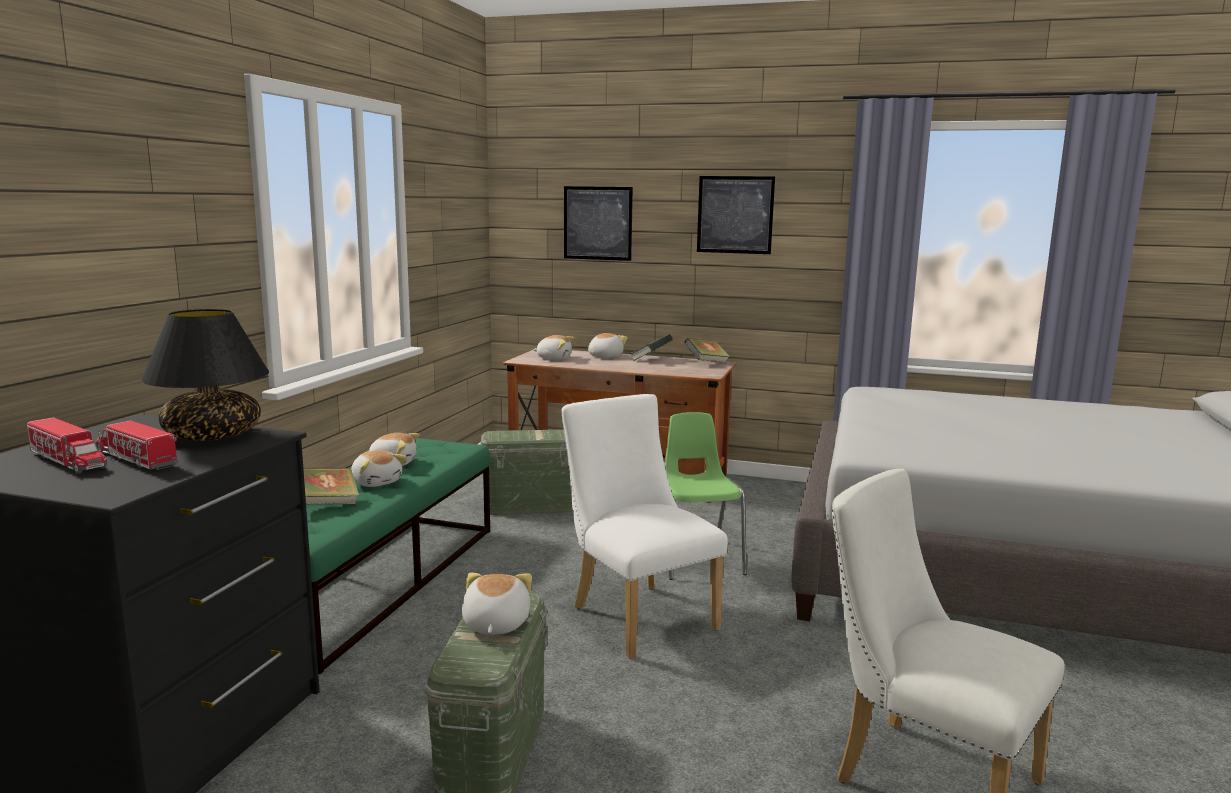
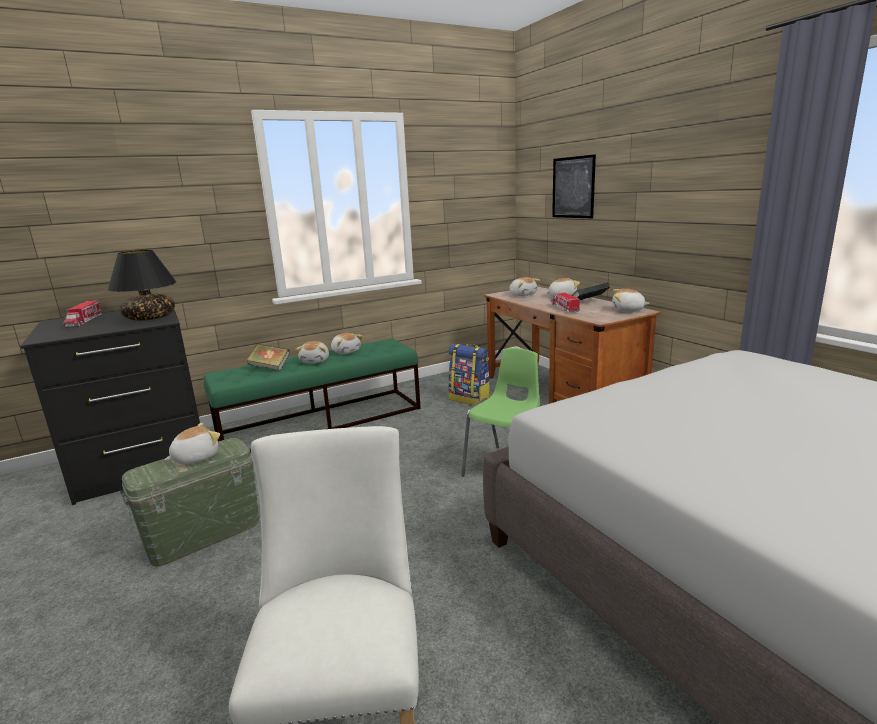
camera: 45 degrees right, 5 degrees up
toy truck [95,420,178,470] -> toy truck moved to [551,293,580,312]
green storage box [480,429,573,515] -> backpack [448,344,490,405]
white chair [562,394,728,659] -> none
book [684,338,730,363] -> plush toy [612,289,650,311]
picture [697,176,775,254] -> none

